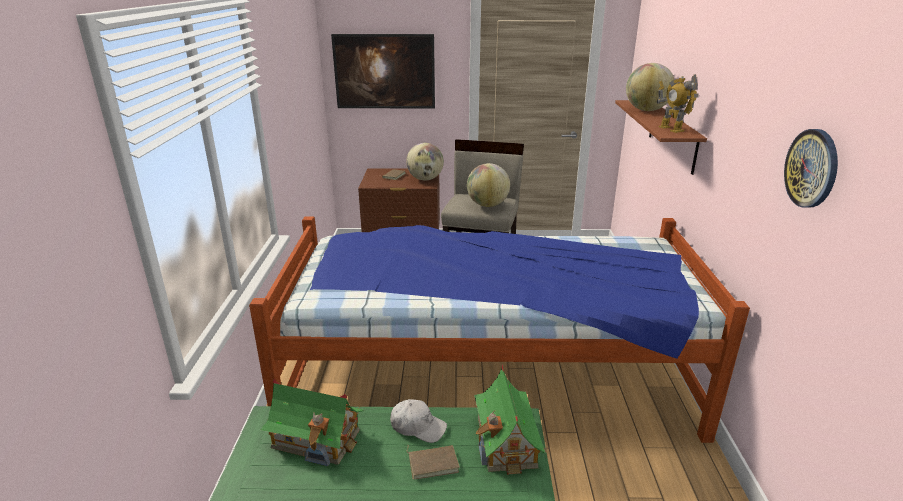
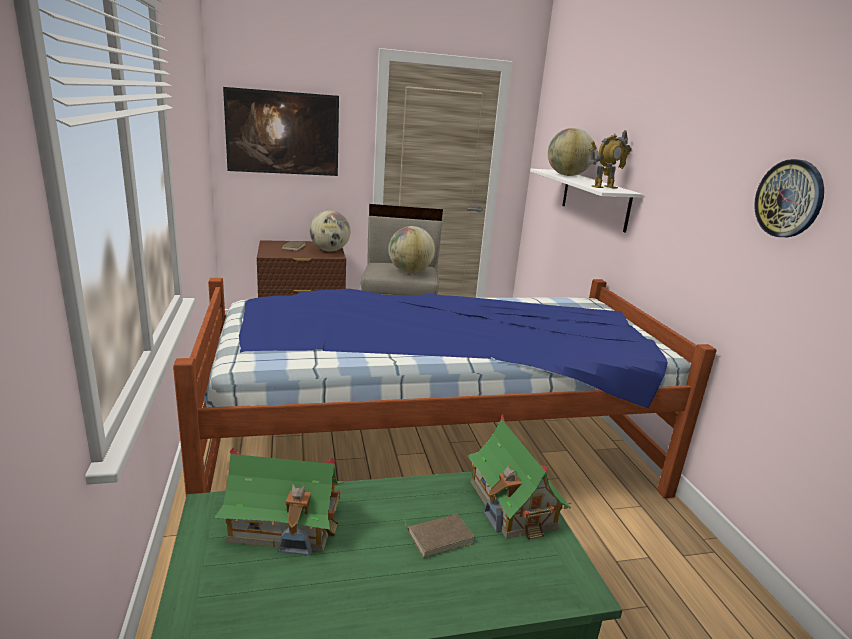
camera: 15 degrees left, 5 degrees down
white cap [390,399,447,443] -> none
brown shelf [615,100,707,175] -> white shelf [530,169,643,233]
toy robot [657,74,698,133] -> toy robot turned 75 degrees counterclockwise [588,130,632,188]

